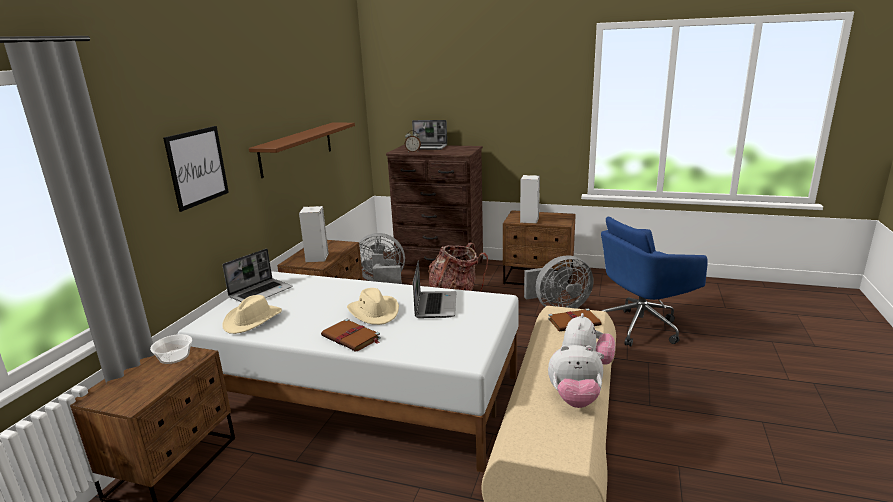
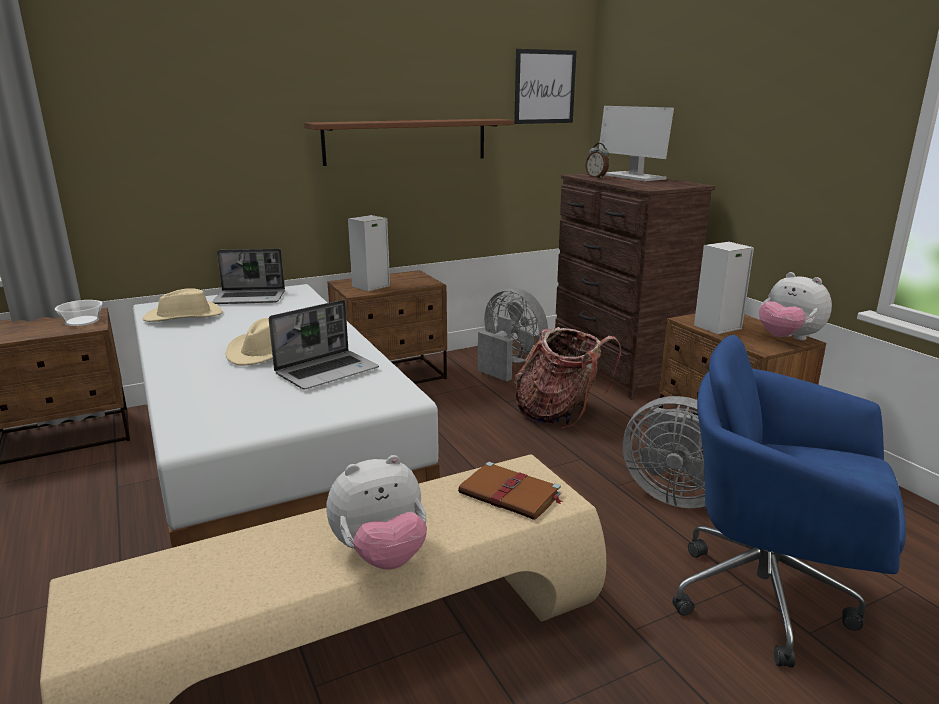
camera: 45 degrees right, 0 degrees up
picture [163,126,229,212] -> picture moved to [514,49,576,124]
brown book [321,319,381,352] -> none
laptop [412,120,447,150] -> monitor [599,106,674,181]
plush toy [548,345,603,408] -> plush toy moved to [759,272,832,341]

